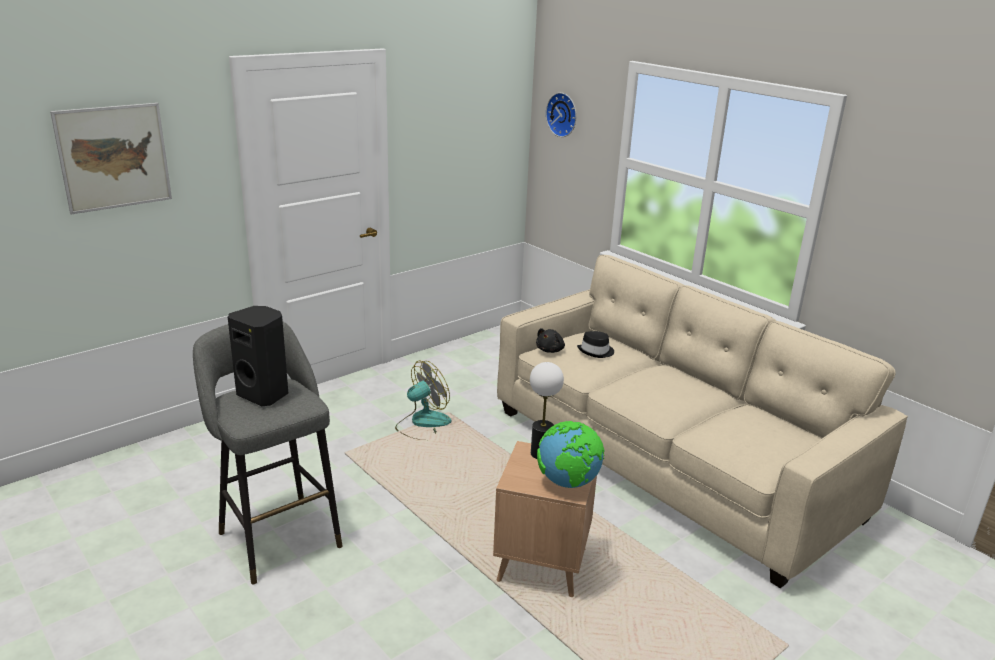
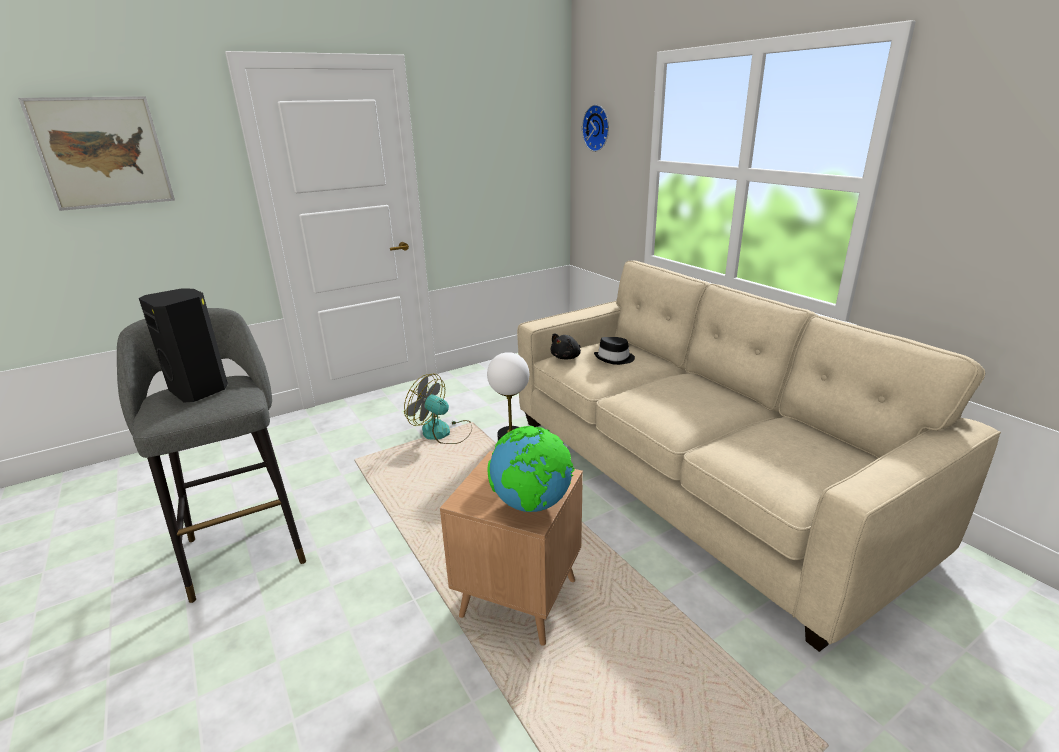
camera: 10 degrees right, 0 degrees up
fan [395,360,451,440] -> fan turned 120 degrees counterclockwise [404,374,472,444]

